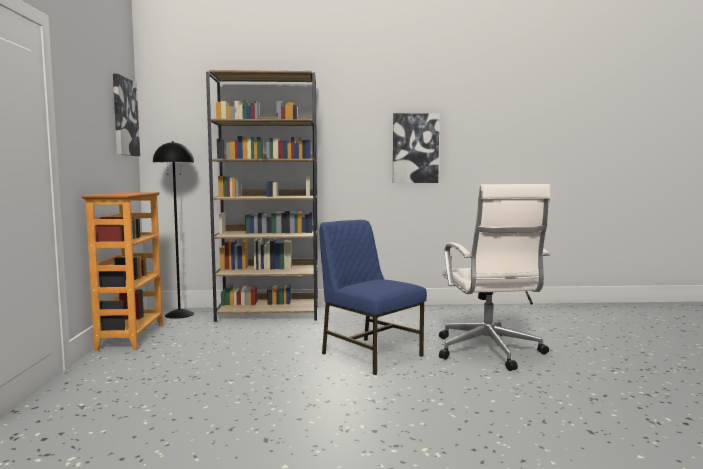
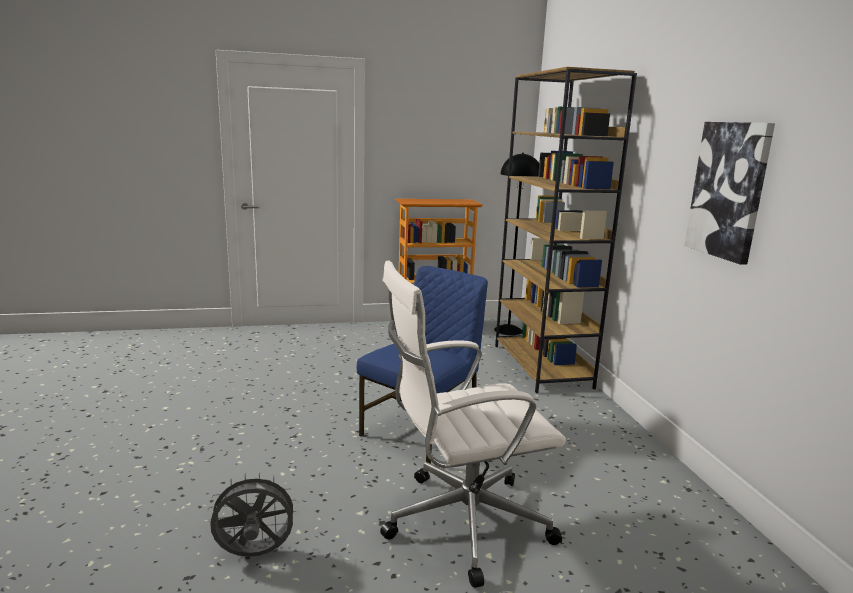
camera: 80 degrees right, 10 degrees up
picture [113,74,140,156] -> none
none -> grey fan [207,472,299,557]

